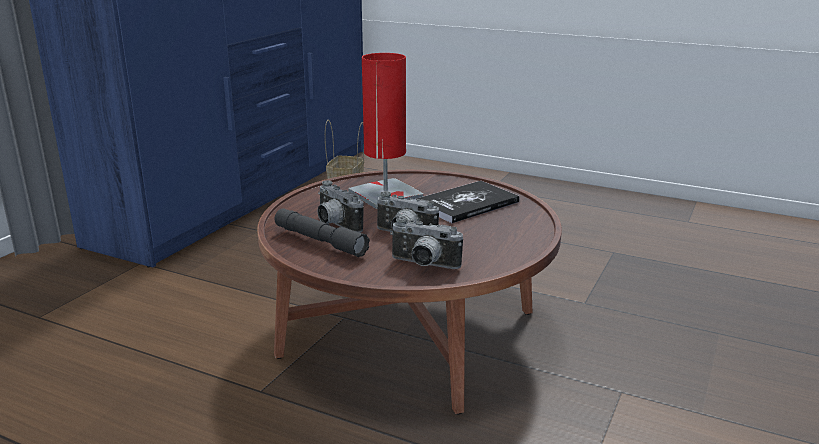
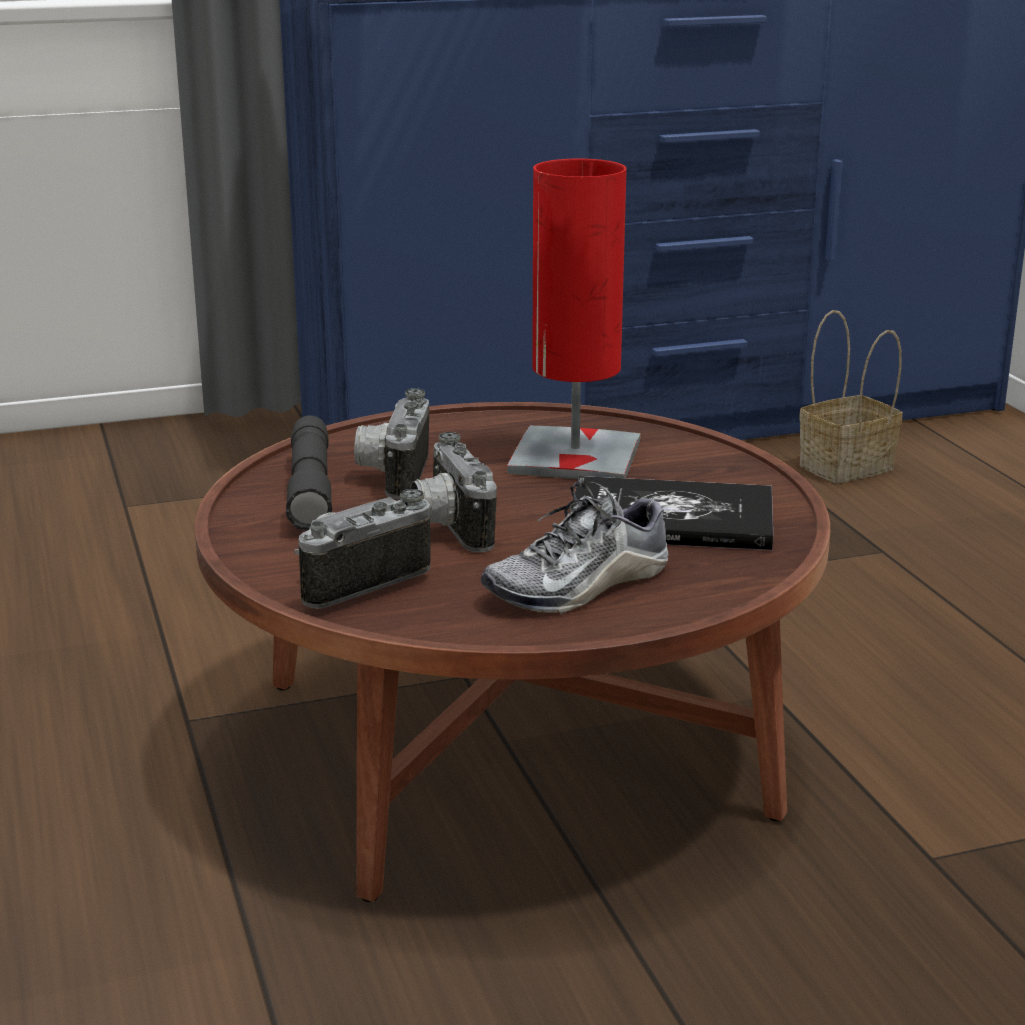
camera: 45 degrees right, 0 degrees up
camera [390,217,463,269] -> camera turned 75 degrees clockwise [294,489,431,609]
none -> shoe [481,479,668,614]

